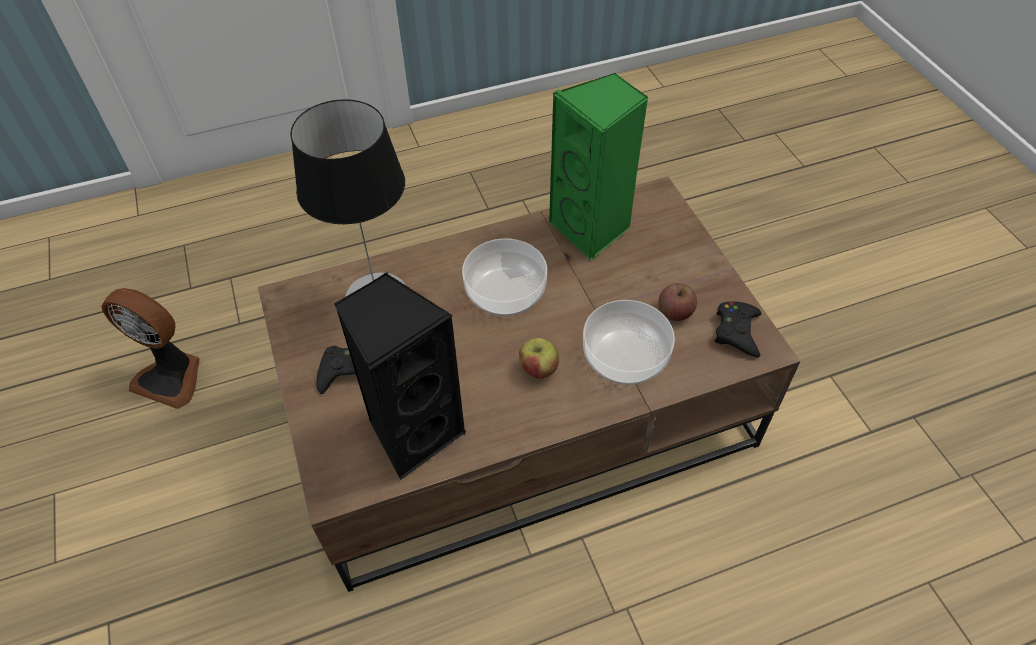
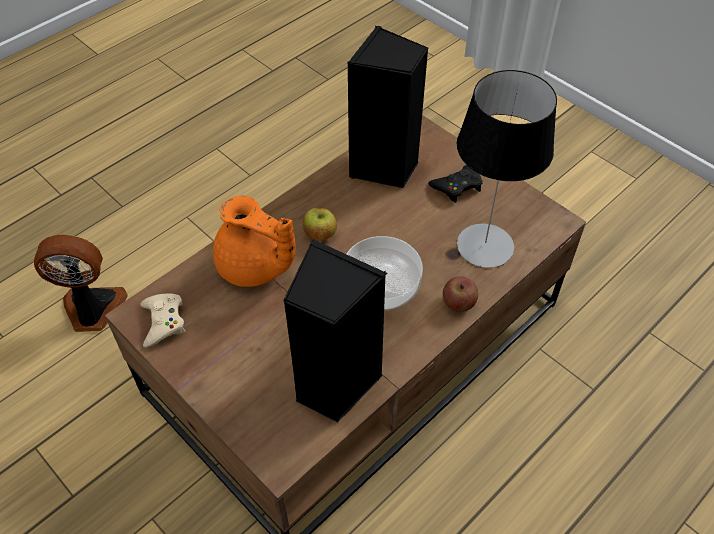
camera: 155 degrees right, 0 degrees up
fan [102,288,200,409] -> fan moved to [34,235,128,332]
green speaker [549,73,649,260] -> black speaker [283,239,388,423]
bowl [583,300,675,385] -> orange teapot [213,196,296,287]
apple [659,283,697,321] -> apple moved to [443,276,478,312]
black game controller [715,301,762,357] -> beige game controller [140,294,185,347]

